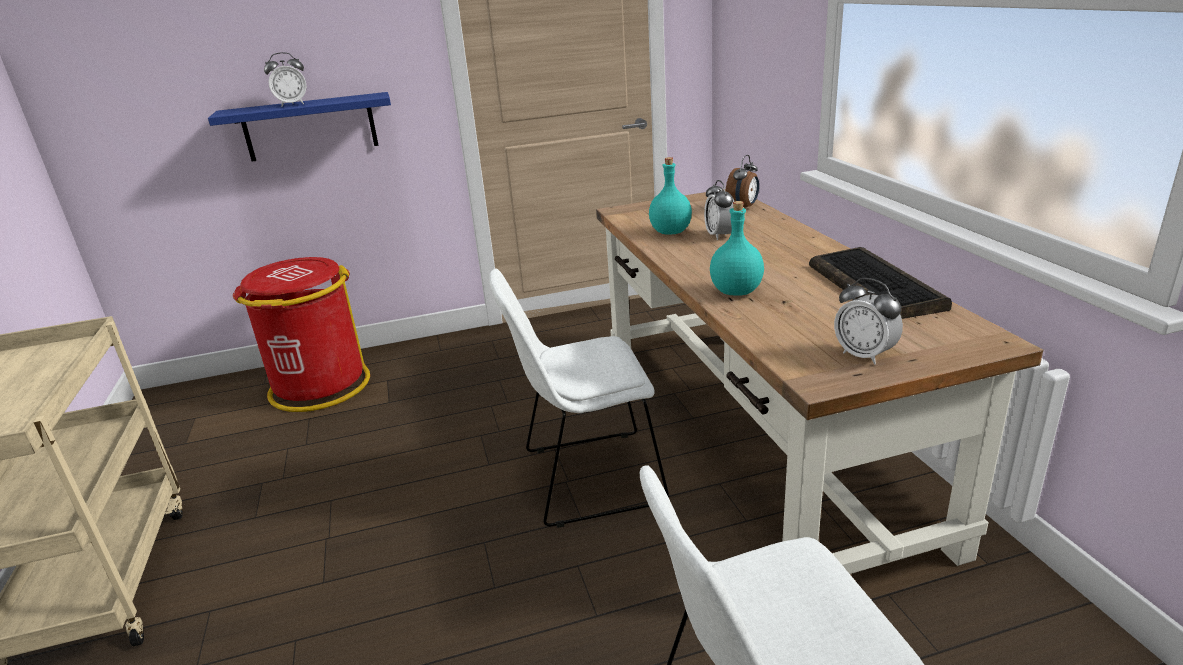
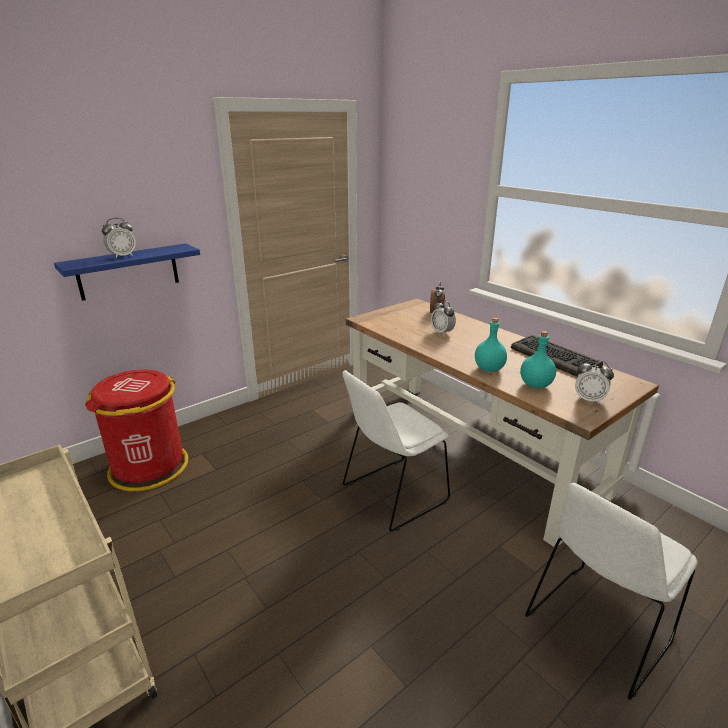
camera: 25 degrees left, 0 degrees up
turquoise bottle [649,157,692,235] -> turquoise bottle moved to [520,331,556,388]

